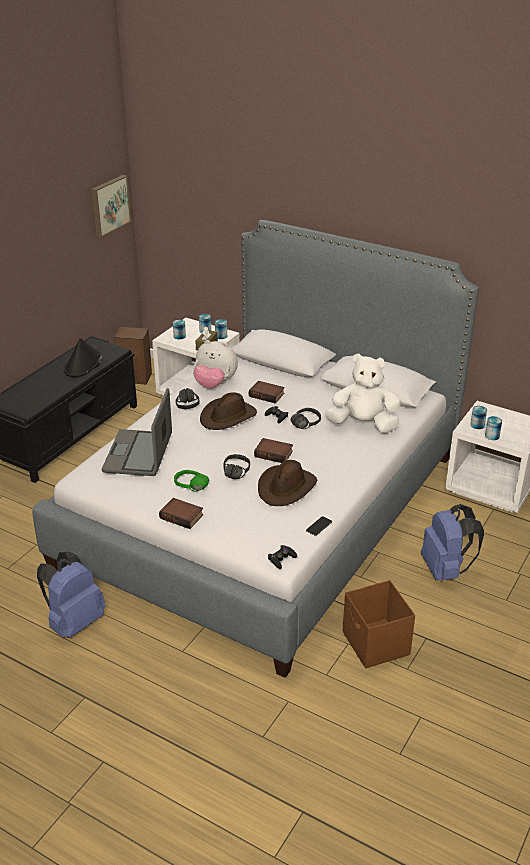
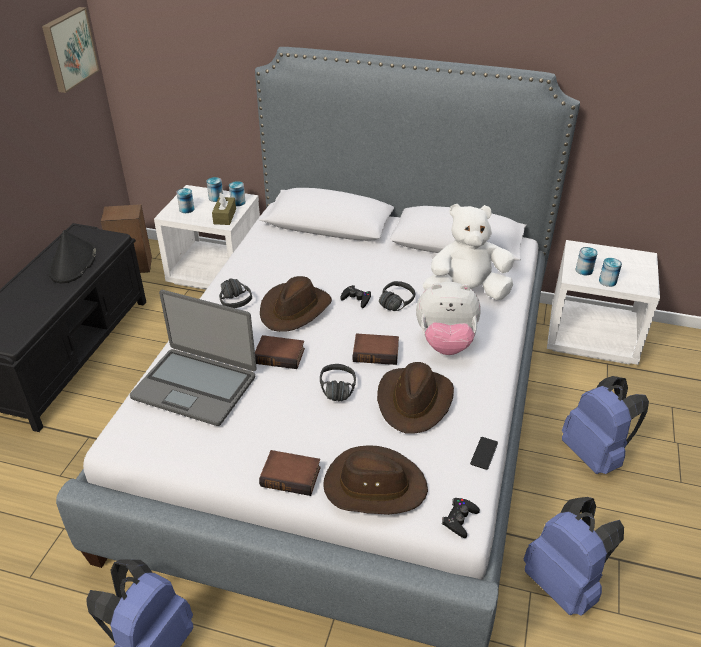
camera: 15 degrees left, 5 degrees up
laptop [102,388,172,476] -> laptop turned 60 degrees counterclockwise [130,290,257,426]
green headphones [174,470,209,491] -> none
plush toy [193,340,238,389] -> plush toy moved to [416,282,481,355]
book [249,381,285,404] -> book moved to [255,335,305,369]
brown storage box [343,580,415,668] -> blue backpack [524,497,624,616]
none -> brown hat [323,445,428,515]

